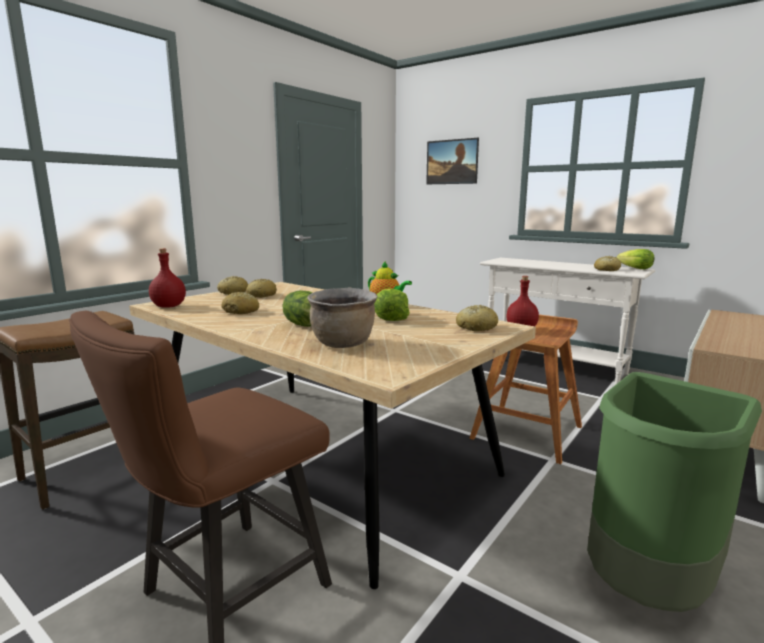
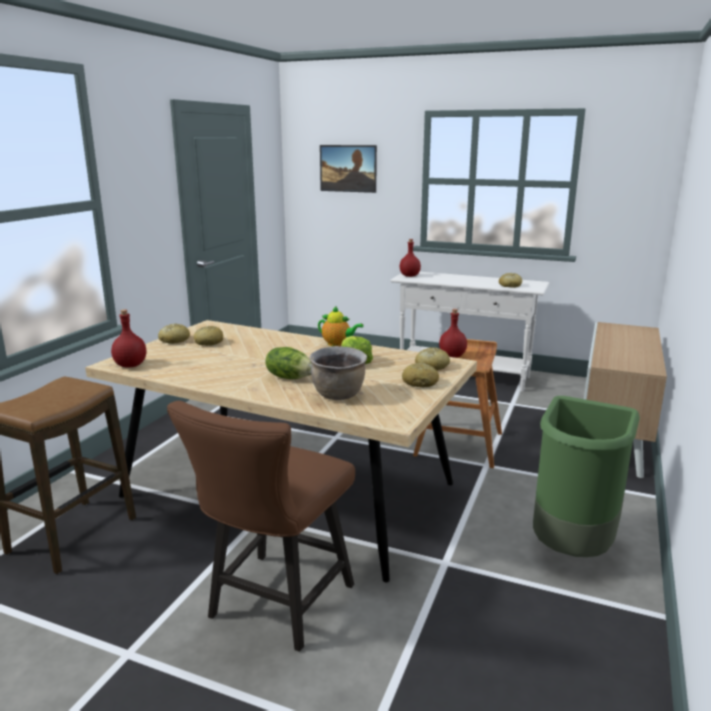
camera: 15 degrees left, 5 degrees up
bread [221,292,259,314] -> bread moved to [402,362,439,388]
lettuce [617,249,654,269] -> none
none -> red bottle [400,239,421,277]

